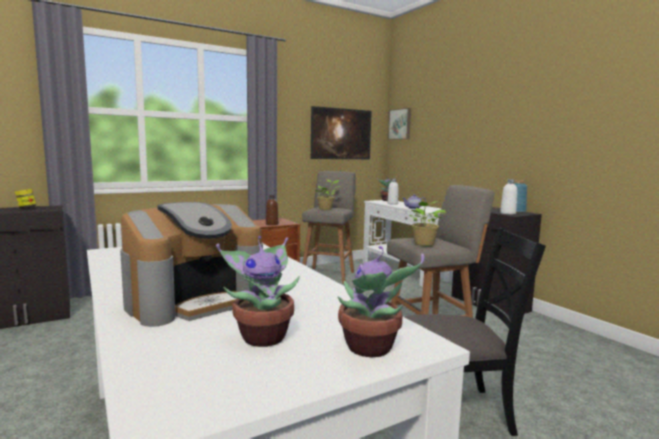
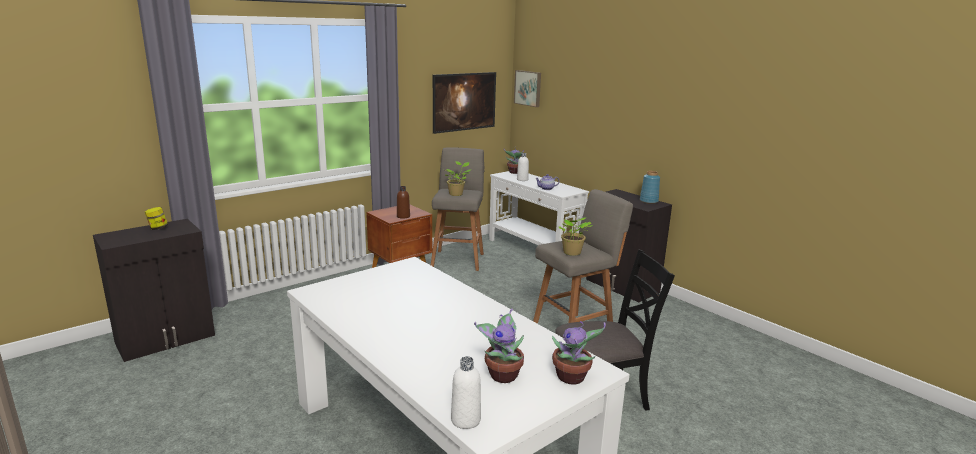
camera: 10 degrees left, 10 degrees up
coffee machine [120,202,263,327] -> none
white bottle [500,179,517,215] -> white bottle moved to [451,356,481,429]

